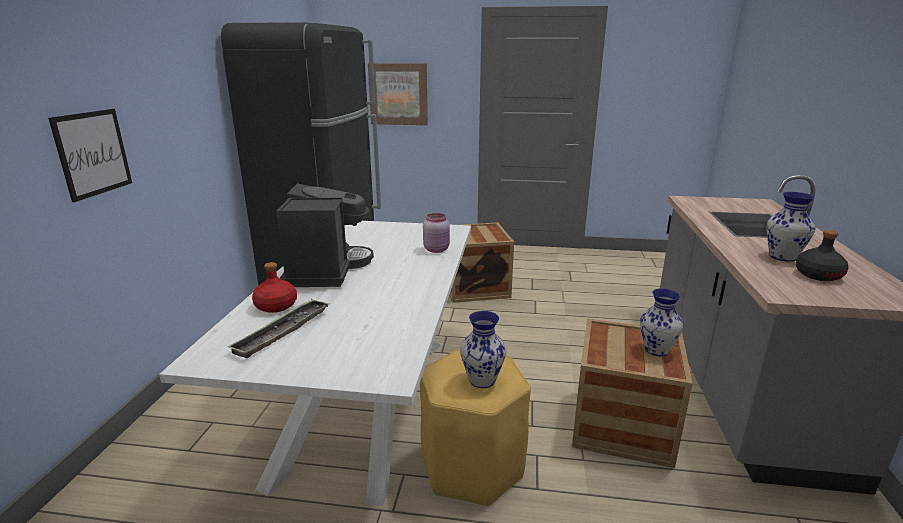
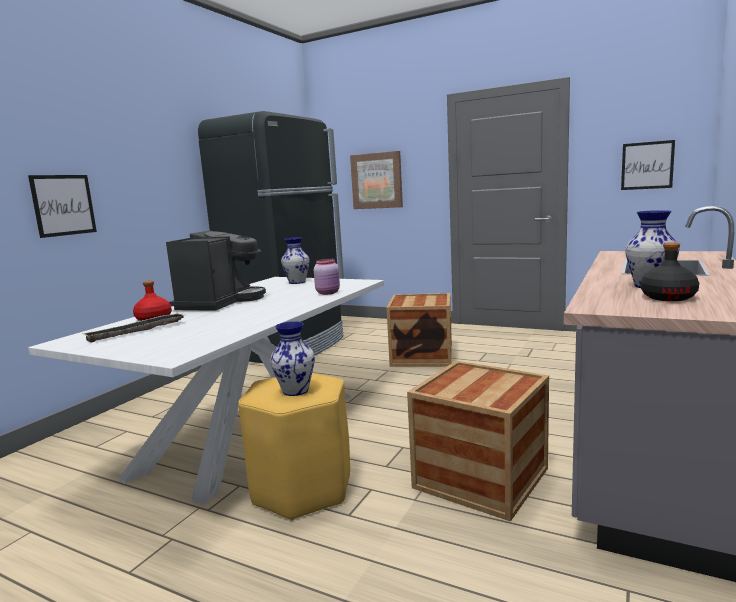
camera: 20 degrees right, 10 degrees down
vase [640,288,683,356] -> vase moved to [281,237,309,284]
none -> picture [621,140,675,190]

